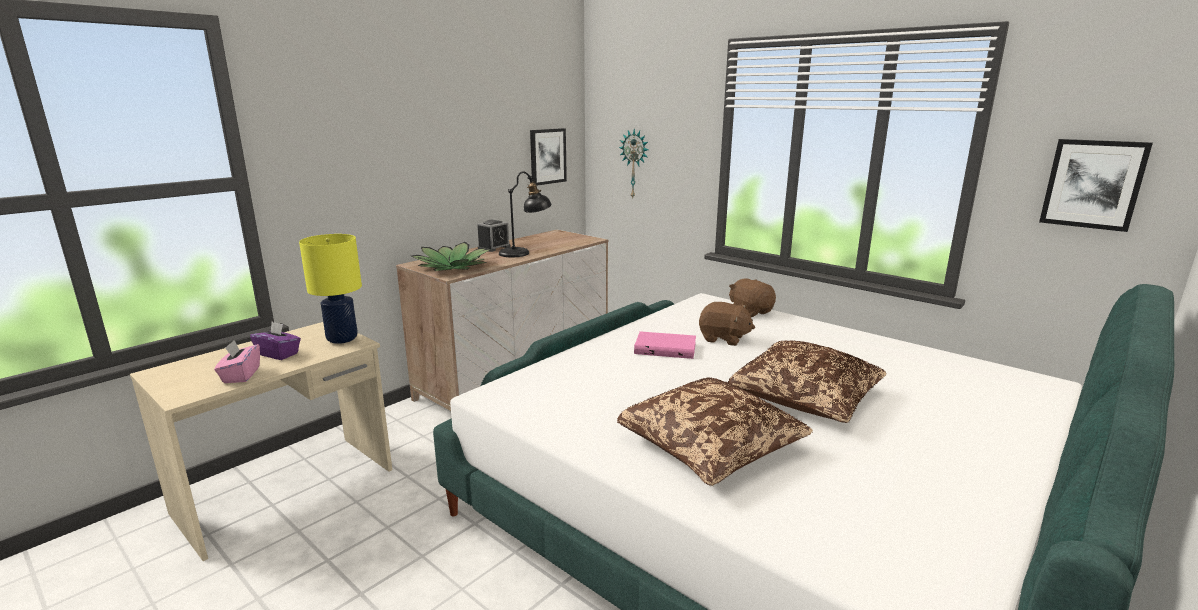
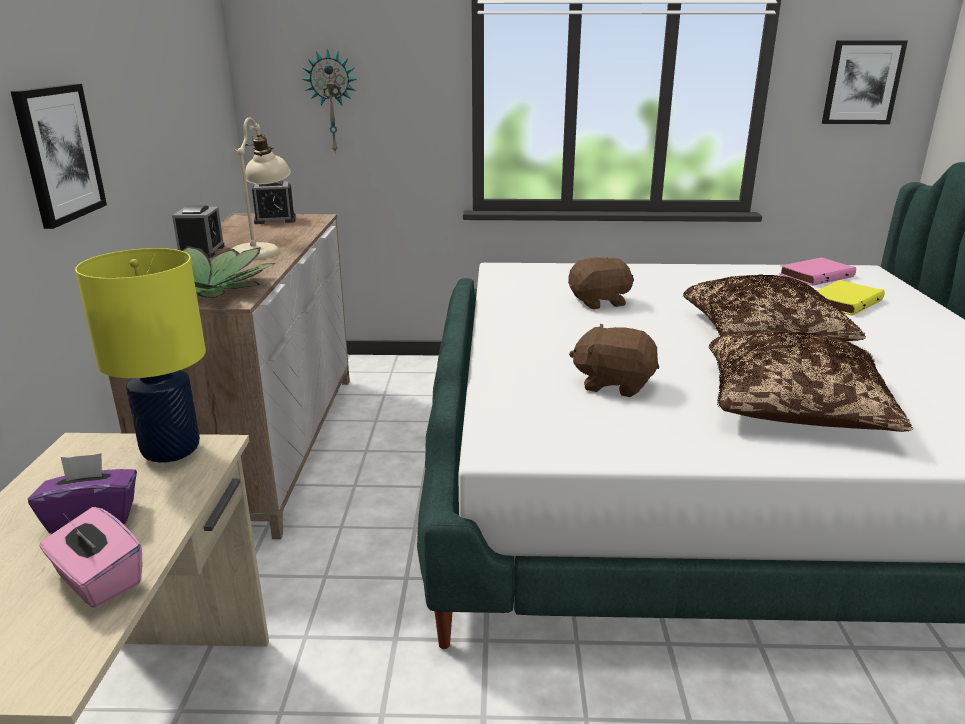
camera: 40 degrees left, 5 degrees up
black table lamp [499,171,552,257] -> beige table lamp [232,117,291,260]
picture [530,128,567,186] -> picture moved to [10,84,107,229]
pink book [634,331,696,359] -> pink book moved to [779,257,856,286]
brown plush toy [729,279,776,317] -> brown plush toy moved to [569,324,659,397]
none -> alarm clock [252,181,296,224]
none -> yellow book [817,280,885,316]

